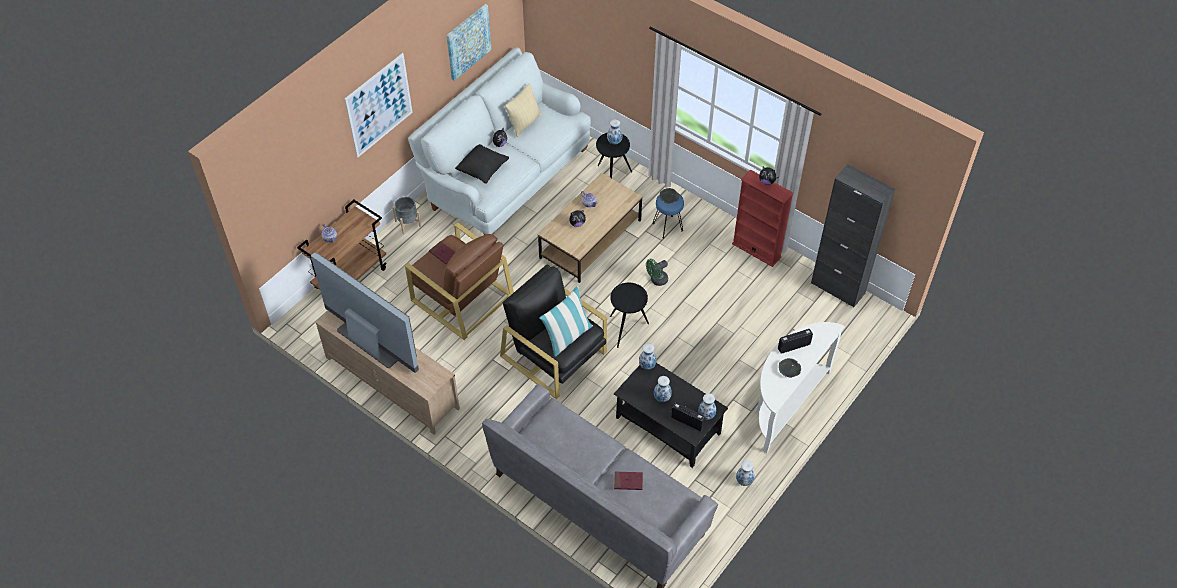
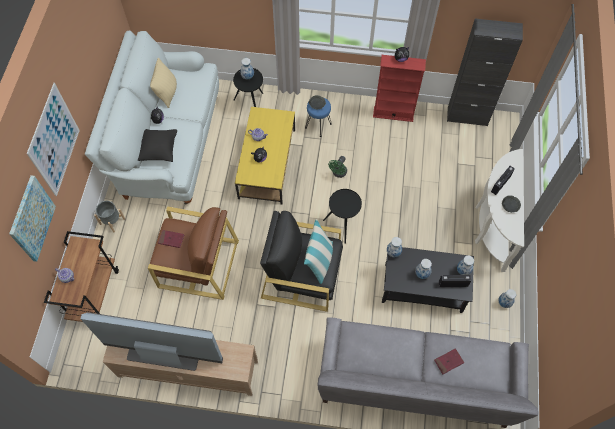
camera: 30 degrees left, 10 degrees up
picture [446,4,492,81] -> picture moved to [9,175,56,262]
brown coffee table [538,173,643,283] -> yellow coffee table [235,107,295,205]

